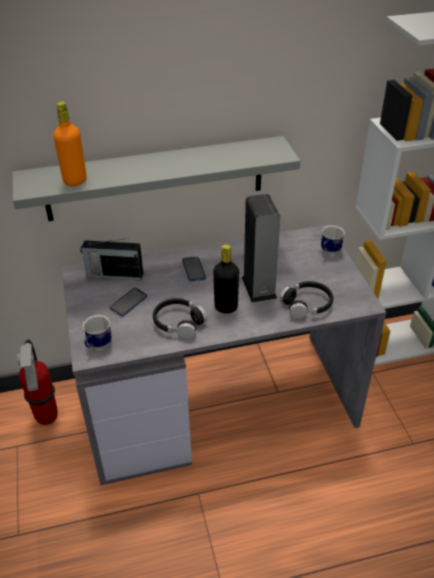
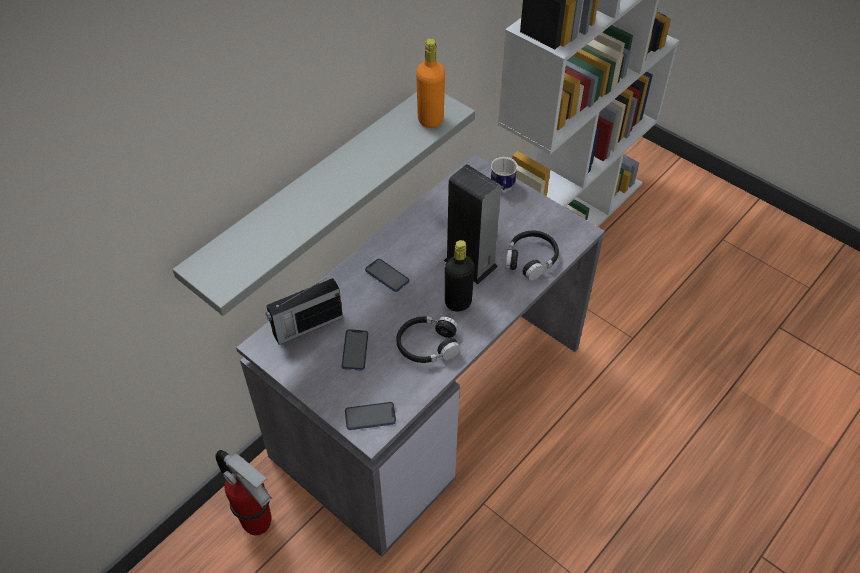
camera: 35 degrees left, 10 degrees up
orange bottle [53,102,86,186] -> orange bottle moved to [416,38,445,128]
mug [83,315,112,349] -> phone [345,402,396,430]

